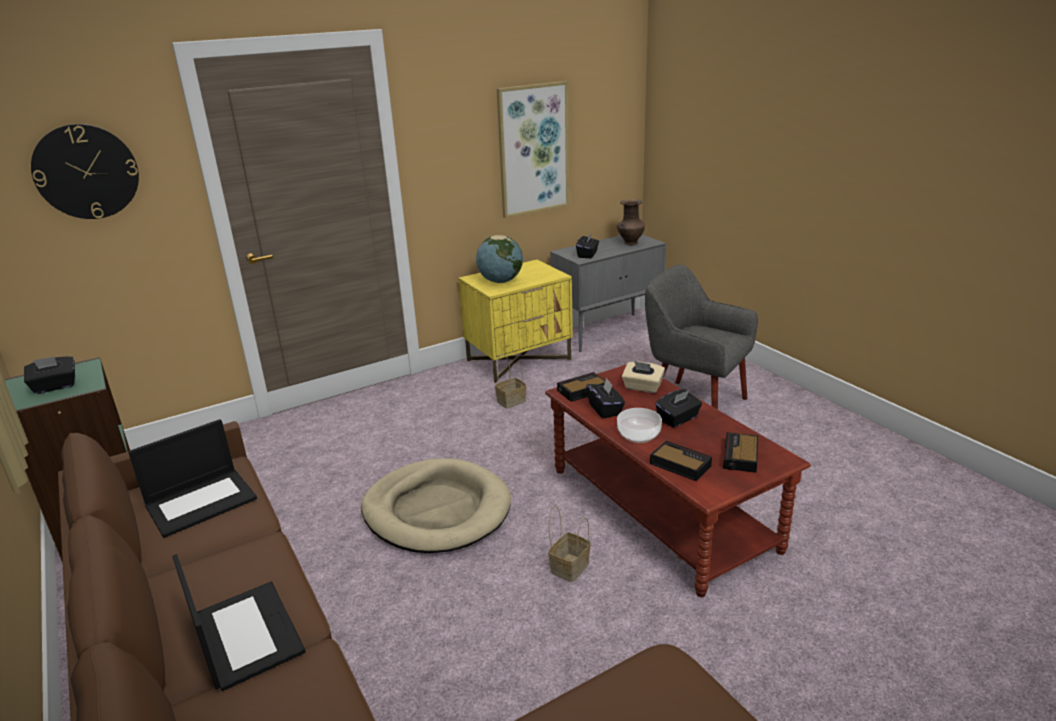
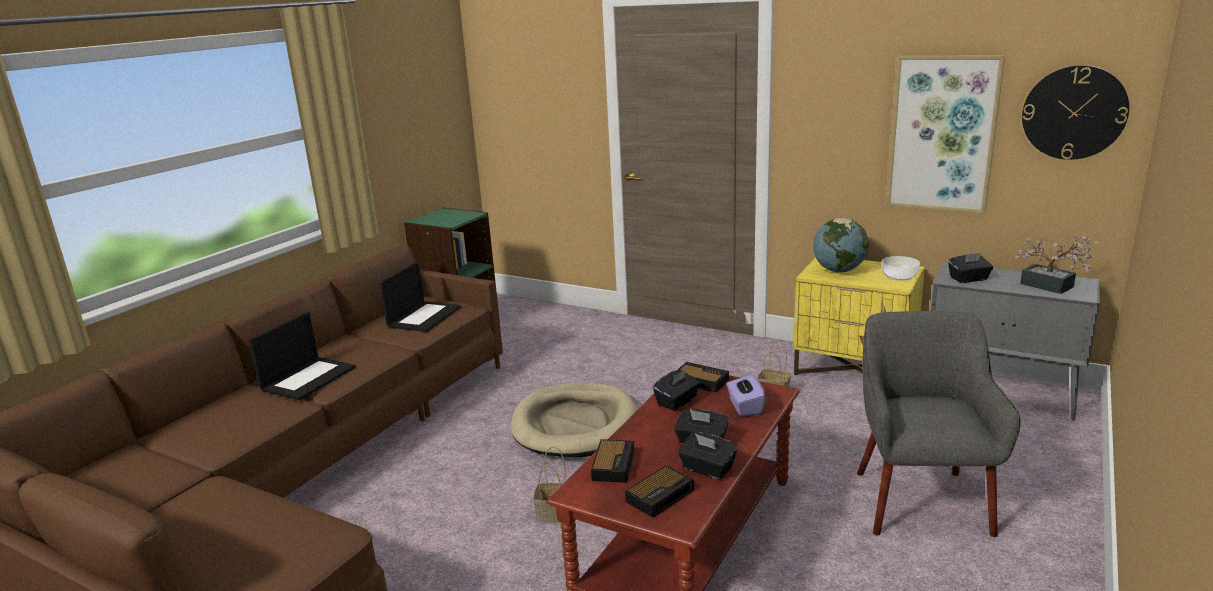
camera: 60 degrees right, 5 degrees down
black tissue box [24,356,75,394] -> black tissue box moved to [678,432,738,479]
wall clock [31,124,139,219] -> wall clock moved to [1022,65,1129,160]
laptop [128,419,257,538] -> laptop turned 90 degrees counterclockwise [379,261,461,332]
brown vase [617,199,645,245] -> potted plant [1015,235,1098,294]
bowl [617,408,662,443] -> bowl moved to [881,256,920,281]
beige tissue box [622,361,665,393] -> purple tissue box [726,373,766,416]
alarm clock [723,432,758,473] -> alarm clock turned 150 degrees clockwise [625,466,694,518]

